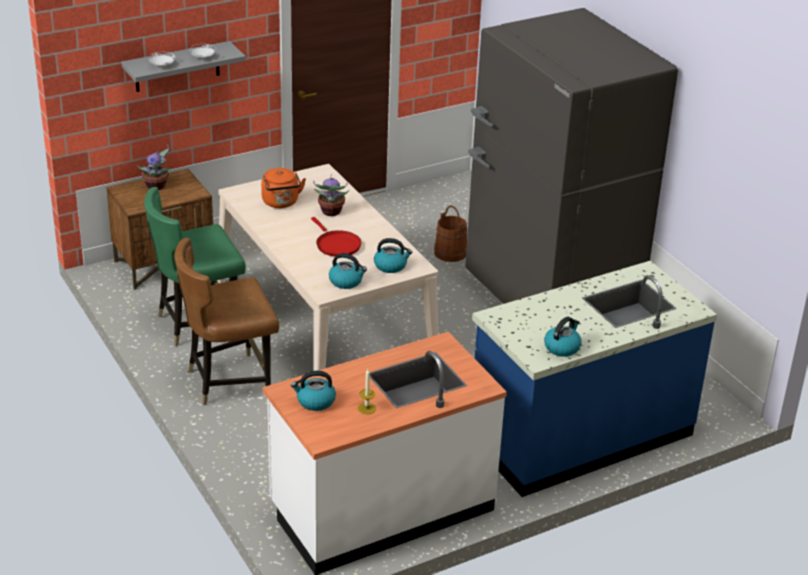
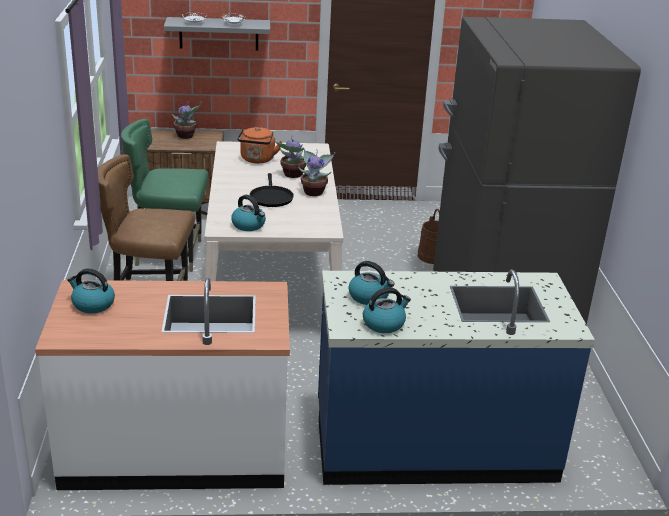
camera: 25 degrees right, 5 degrees down
red frying pan [311,217,361,257] -> black frying pan [250,173,294,207]
candle [358,369,376,414] -> none
kettle [374,238,412,273] -> kettle moved to [349,261,394,305]
none -> potted plant [298,147,335,196]

